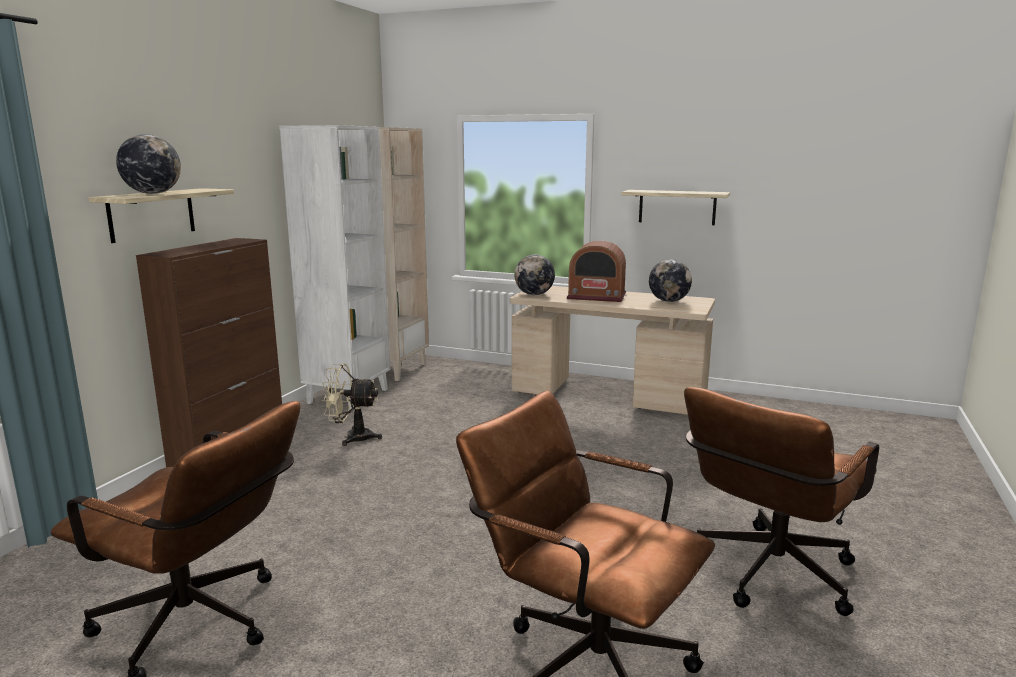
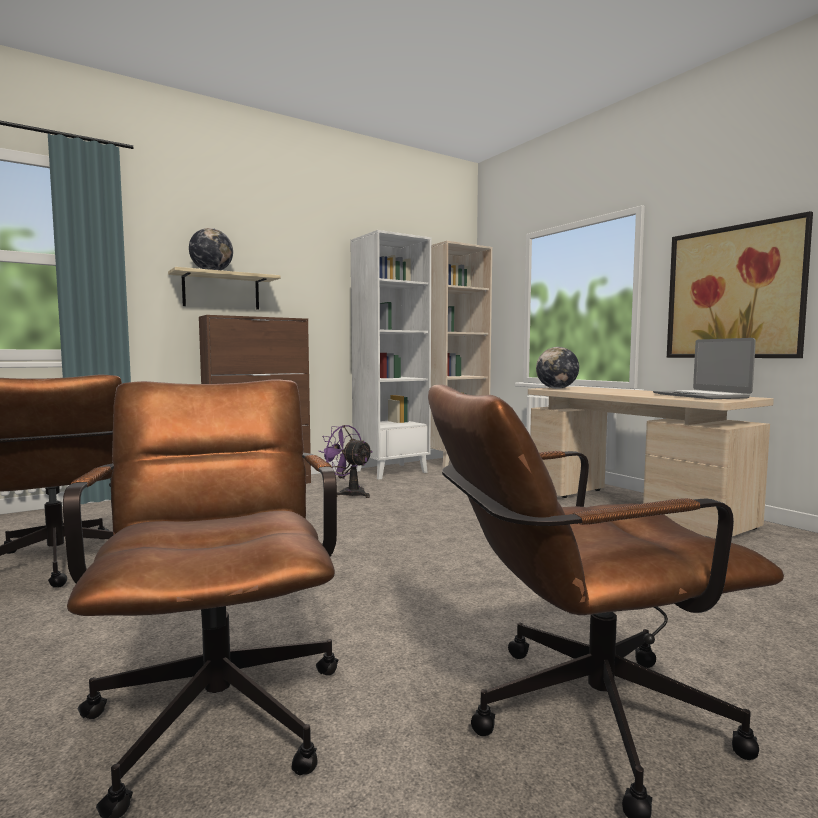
camera: 35 degrees right, 10 degrees down
beige fan [322,364,382,446] -> purple fan [319,425,373,498]
radio [567,241,626,302] -> none
shelf [621,190,730,225] -> picture [667,211,813,358]
globe [649,259,692,302] -> laptop [653,338,756,399]

